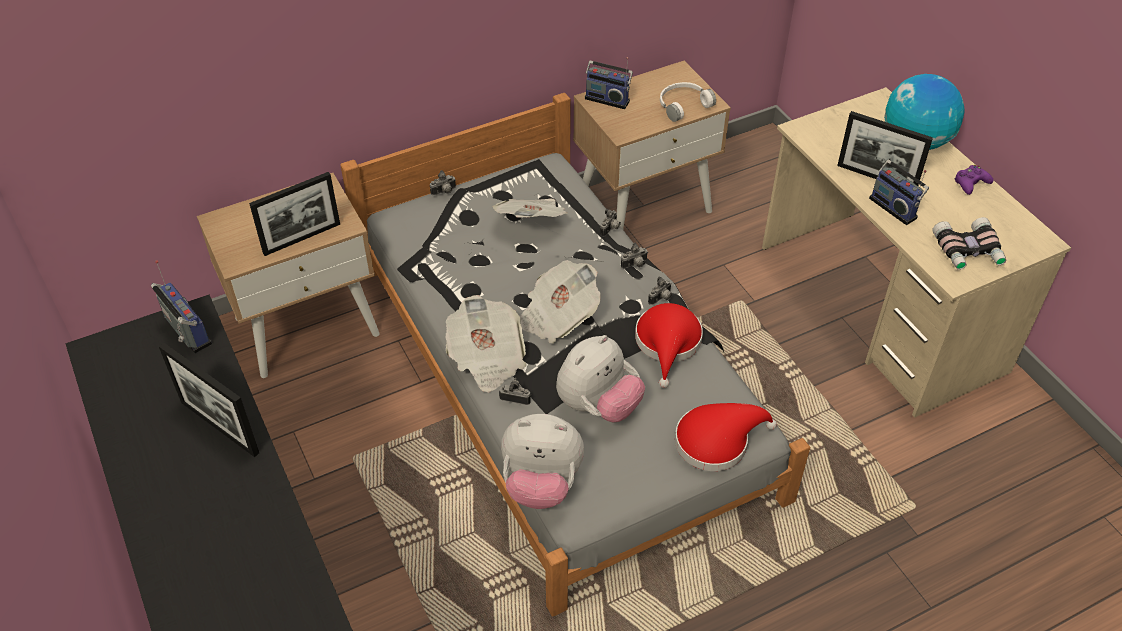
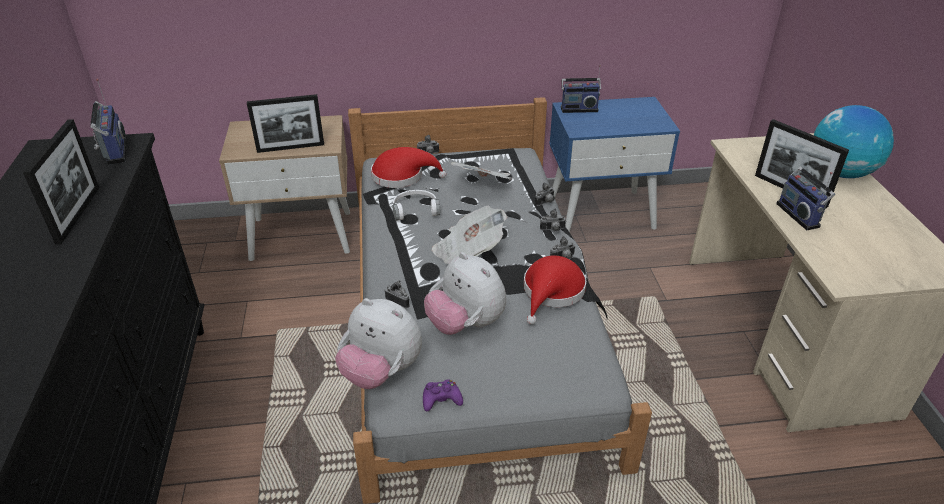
camera: 20 degrees right, 10 degrees down
picture frame [159,343,259,457] -> picture frame turned 150 degrees counterclockwise [23,119,99,245]
newspaper [445,295,526,392] -> none
plush toy [556,335,645,423] -> plush toy turned 75 degrees clockwise [424,252,506,335]
beige nightstand [573,61,731,229] -> blue nightstand [549,97,680,232]
radio [585,57,633,109] -> radio turned 45 degrees counterclockwise [561,65,601,113]
white headphones [660,82,716,122] -> white headphones moved to [393,190,440,221]
red hat [675,403,777,471] -> red hat moved to [371,147,446,188]
binoculars [932,217,1006,270] -> none
purple game controller [955,165,993,195] -> purple game controller moved to [423,379,463,411]

